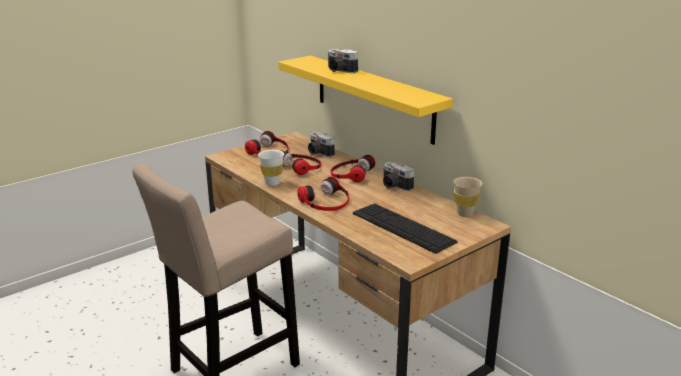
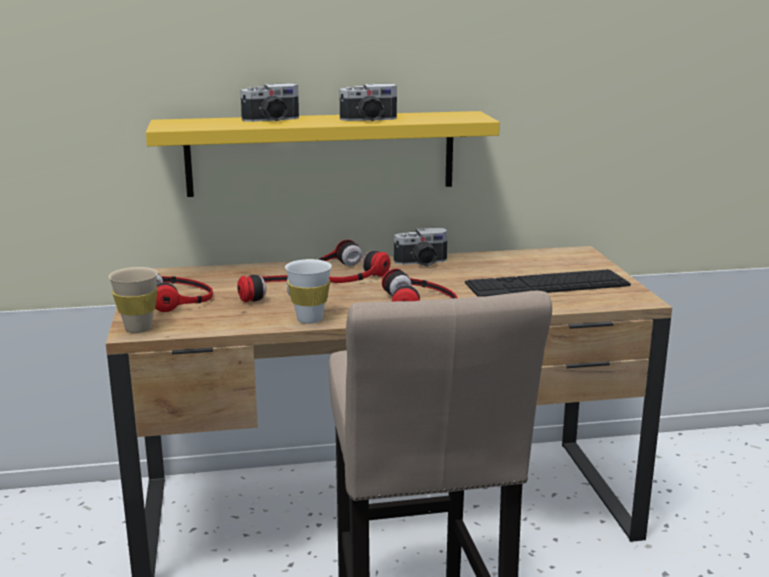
camera: 60 degrees left, 5 degrees down
camera [308,132,335,157] -> camera moved to [339,84,397,121]
beige cup [453,177,482,217] -> beige cup moved to [109,267,158,333]

